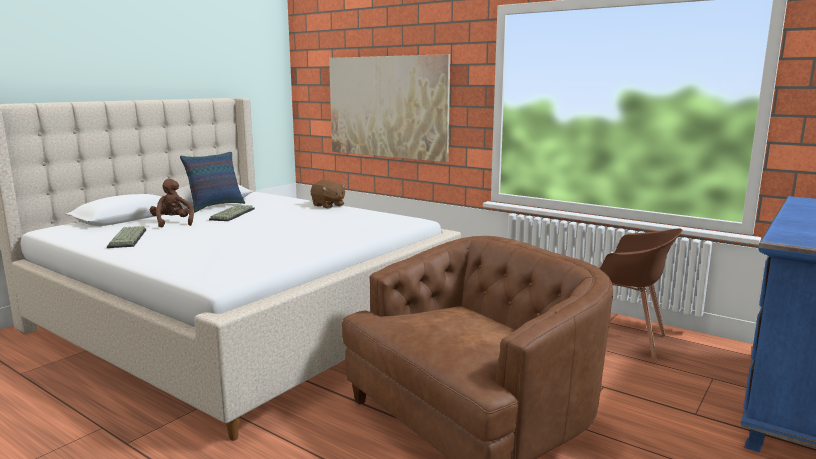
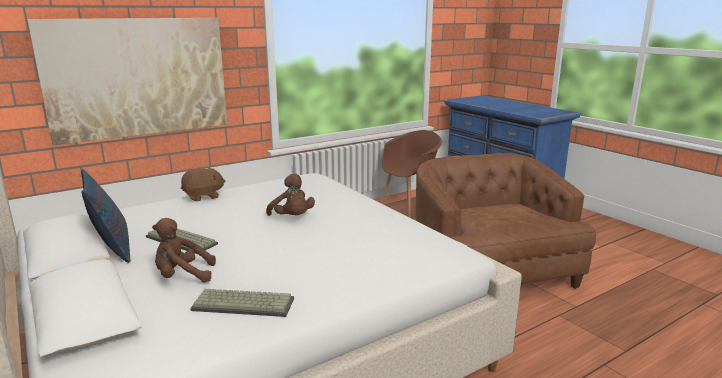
camera: 70 degrees left, 5 degrees up
none -> brown plush toy [266,173,315,216]

